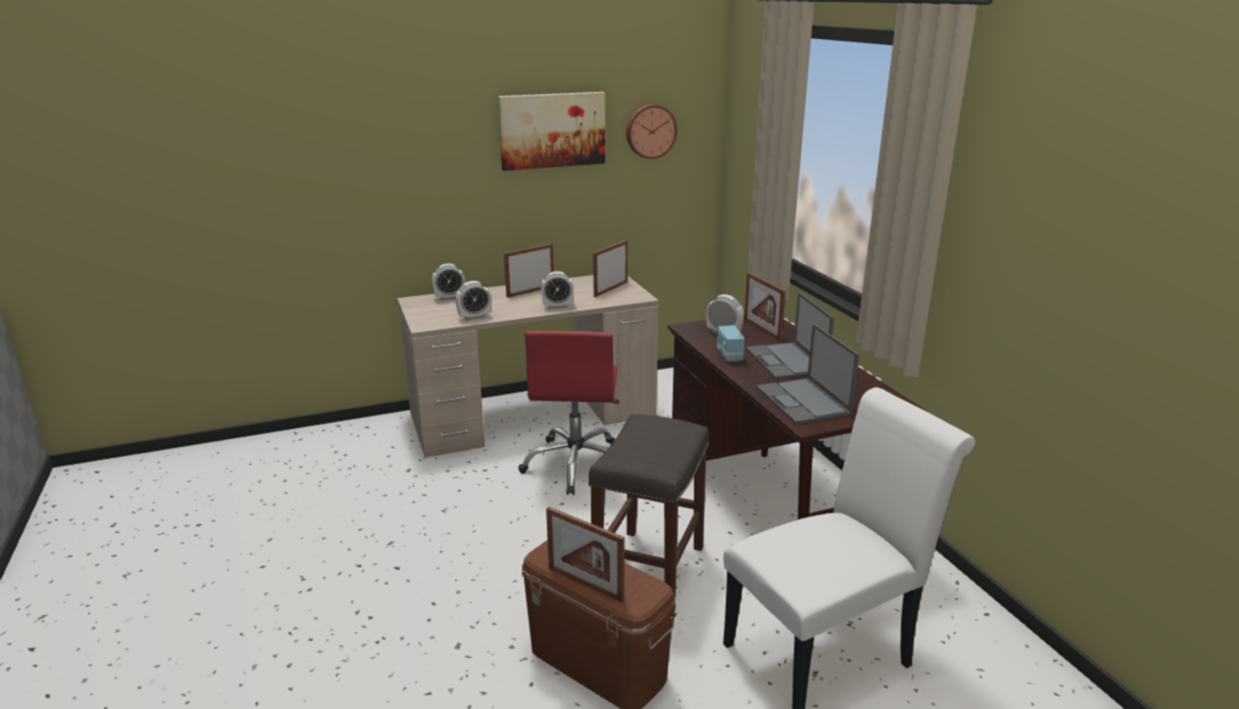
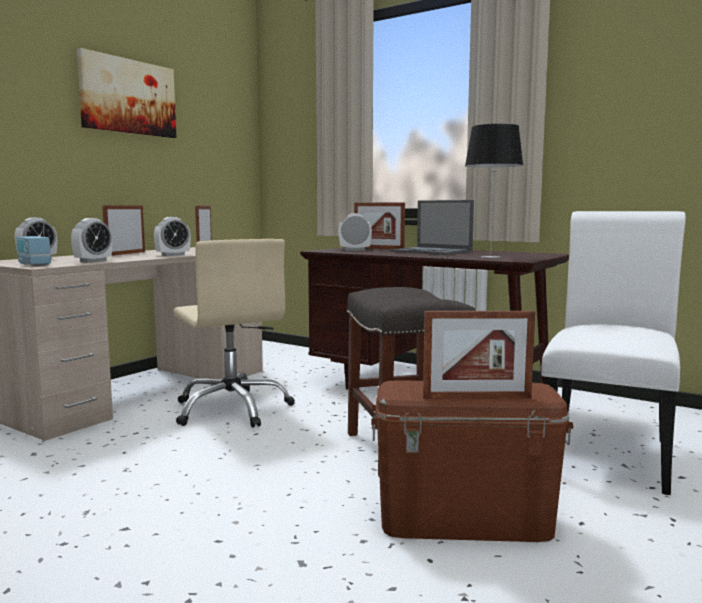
camera: 35 degrees left, 15 degrees down
red office chair [518,331,619,495] -> beige office chair [173,239,295,428]
wall clock [626,104,677,159] -> none
radio [717,322,745,362] -> radio moved to [17,219,51,266]
laptop [756,324,860,424] -> table lamp [465,124,523,258]

